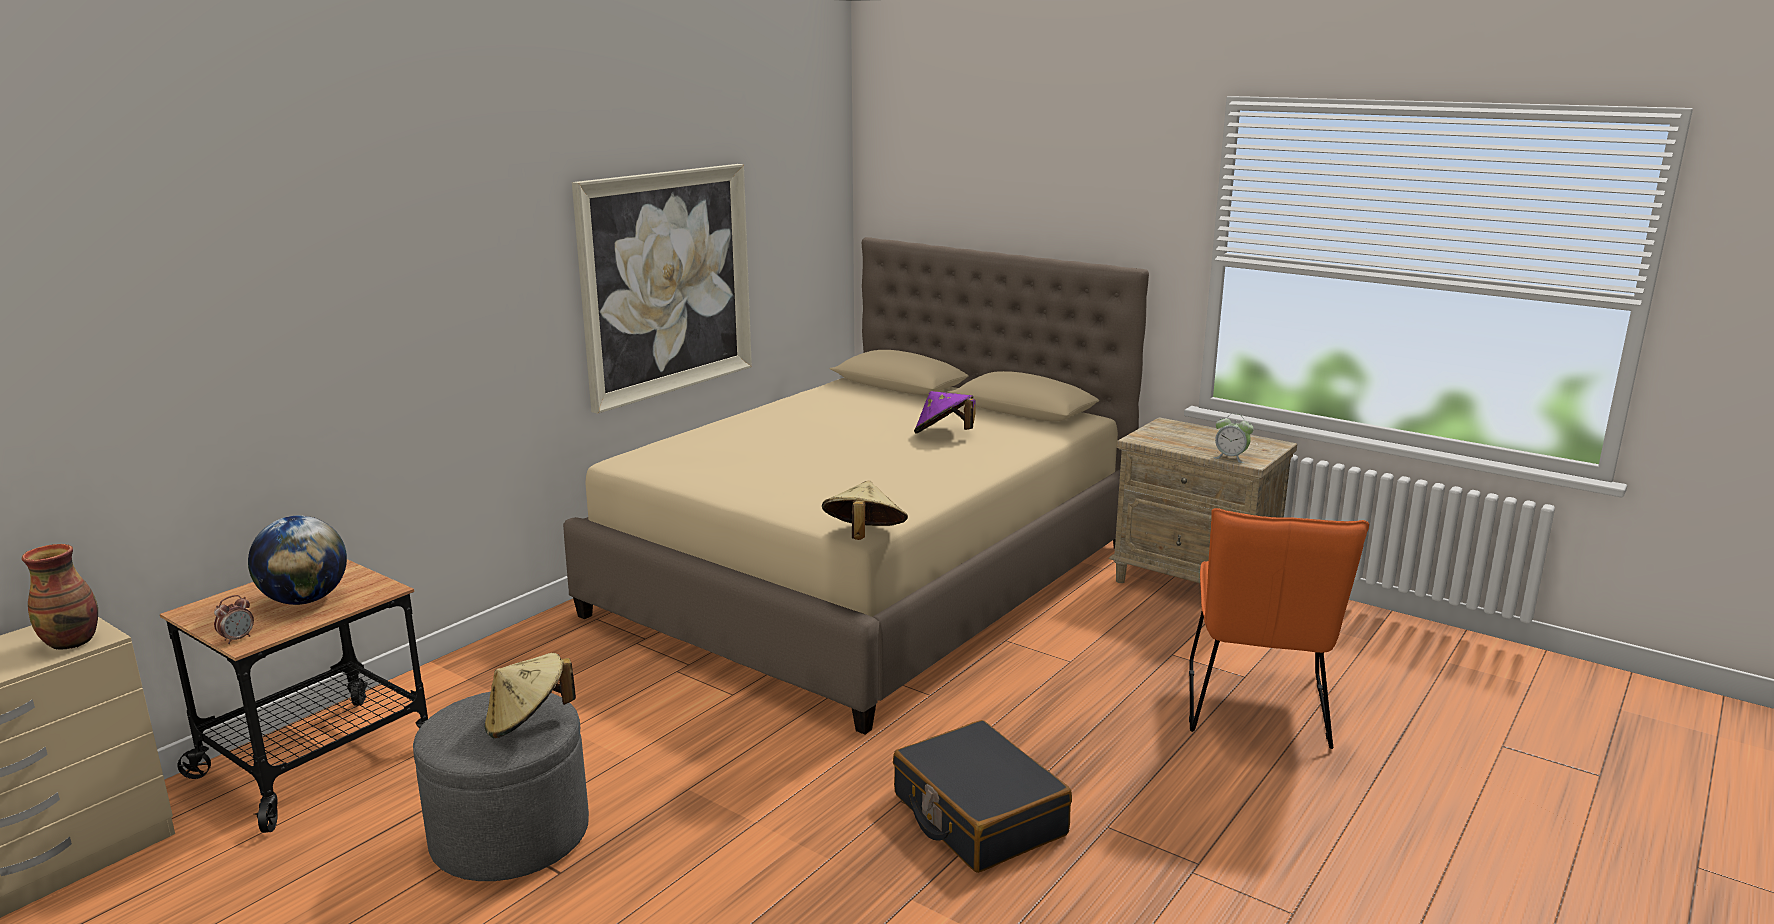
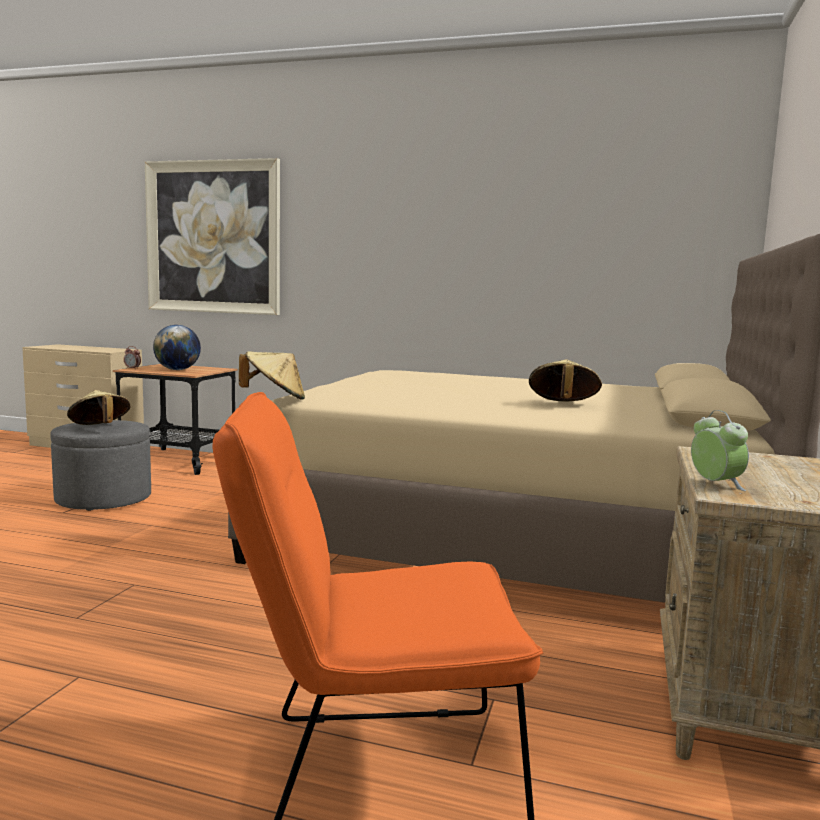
camera: 70 degrees right, 10 degrees down
vase [22,544,98,650] -> none
picture [572,164,752,414] -> picture moved to [145,158,280,315]
black suitcase [893,720,1072,873] -> none
purple hat [914,391,976,434] -> beige hat [529,359,602,402]
alarm clock [1213,413,1254,463] -> alarm clock turned 150 degrees clockwise [691,410,749,491]

